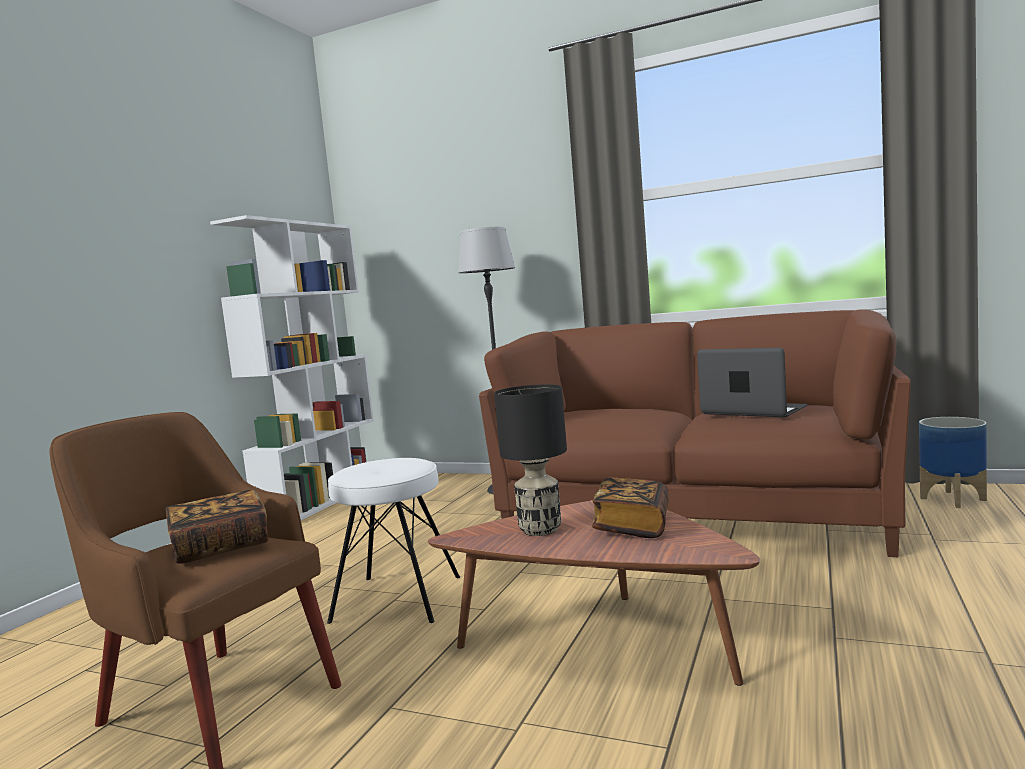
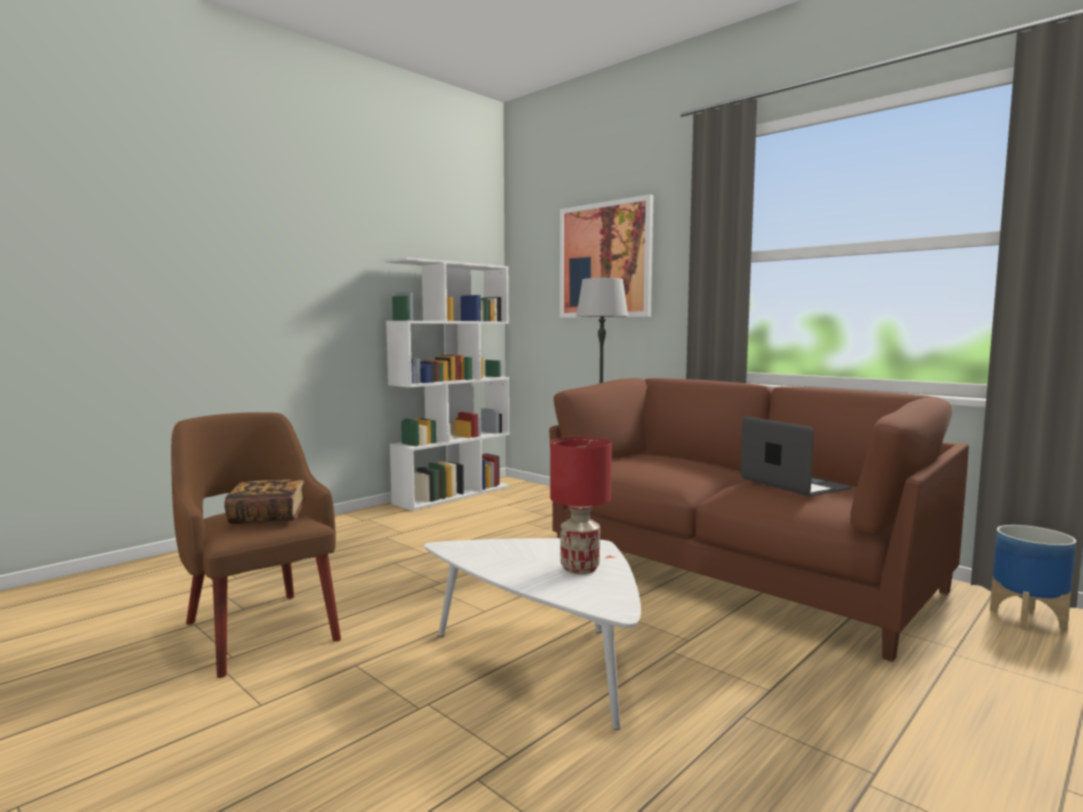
camera: 20 degrees right, 0 degrees up
white stool [327,458,460,624] -> none
brown coffee table [428,500,760,686] -> white coffee table [424,538,641,730]
black table lamp [494,384,567,536] -> none
book [592,478,669,538] -> red table lamp [550,437,612,574]
none -> picture [560,194,653,318]

